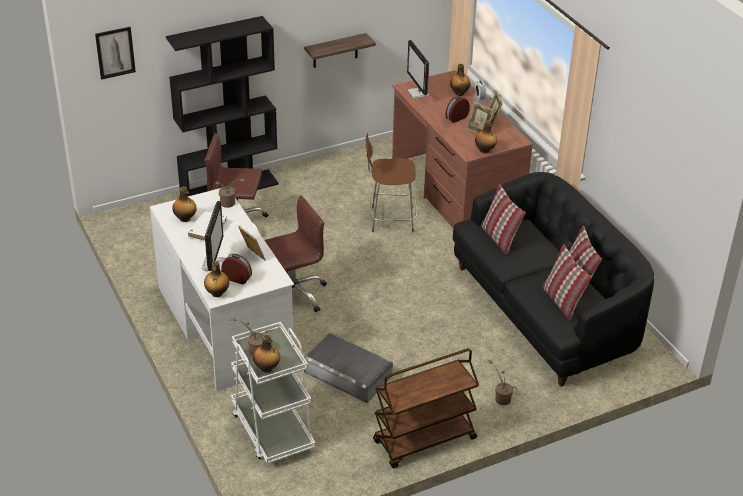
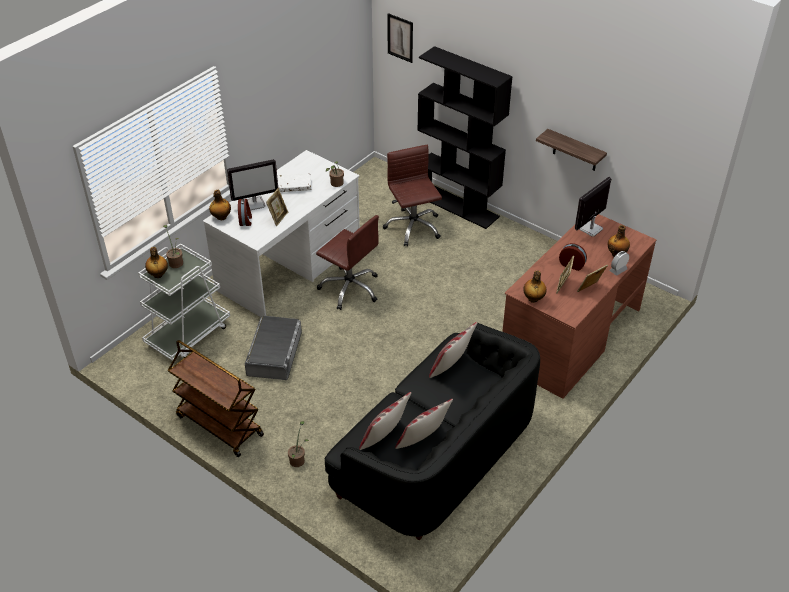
camera: 65 degrees right, 5 degrees up
bottle [172,186,197,222] -> none
brown stool [366,133,417,233] -> none

